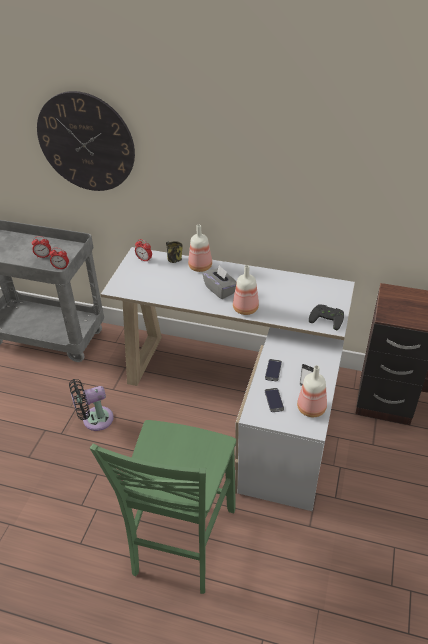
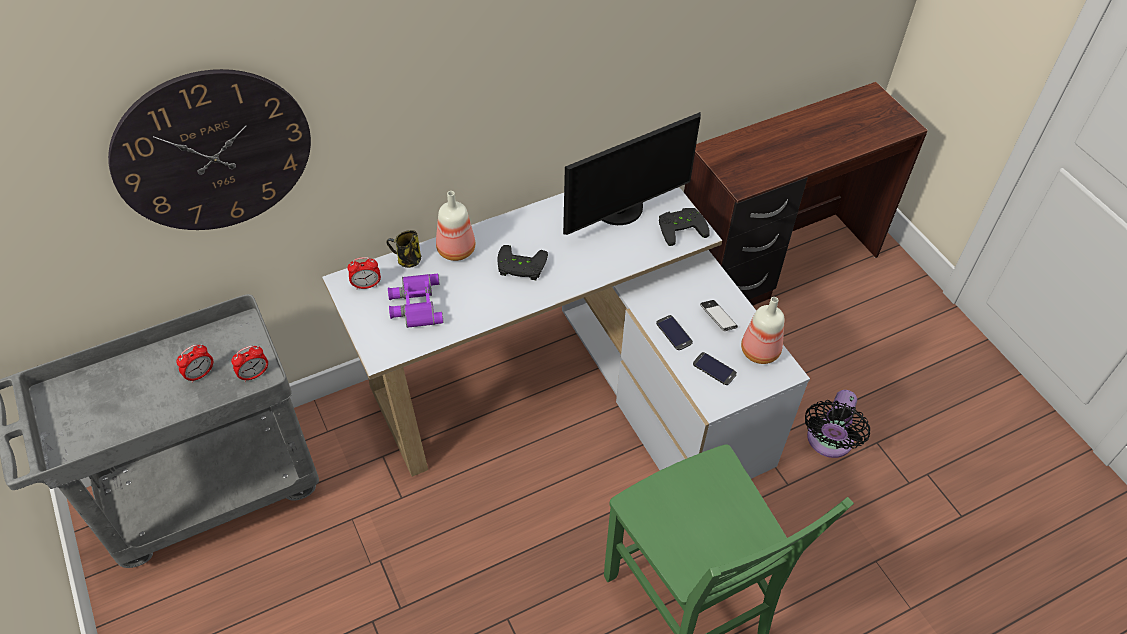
camera: 45 degrees left, 10 degrees up
black fan [69,379,114,431] -> black fan moved to [805,390,870,458]
grey tissue box [202,265,237,299] -> black game controller [497,245,548,280]
bottle [233,265,259,315] -> none
none -> purple binoculars [388,274,444,328]
none -> monitor [563,112,701,235]

